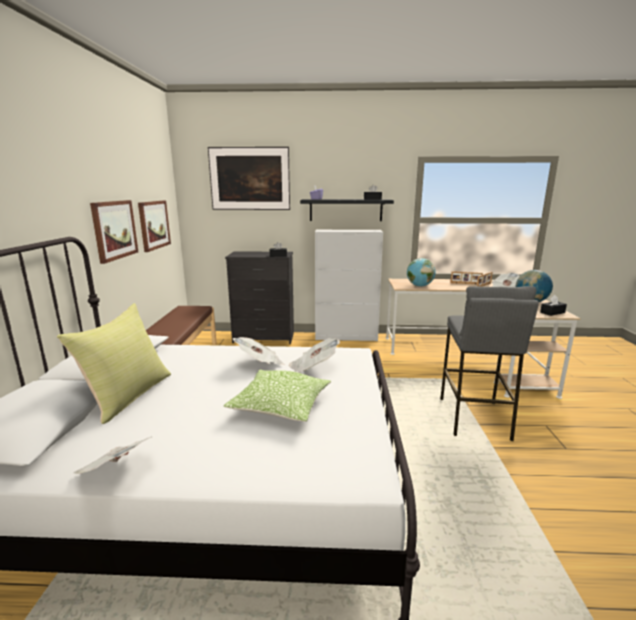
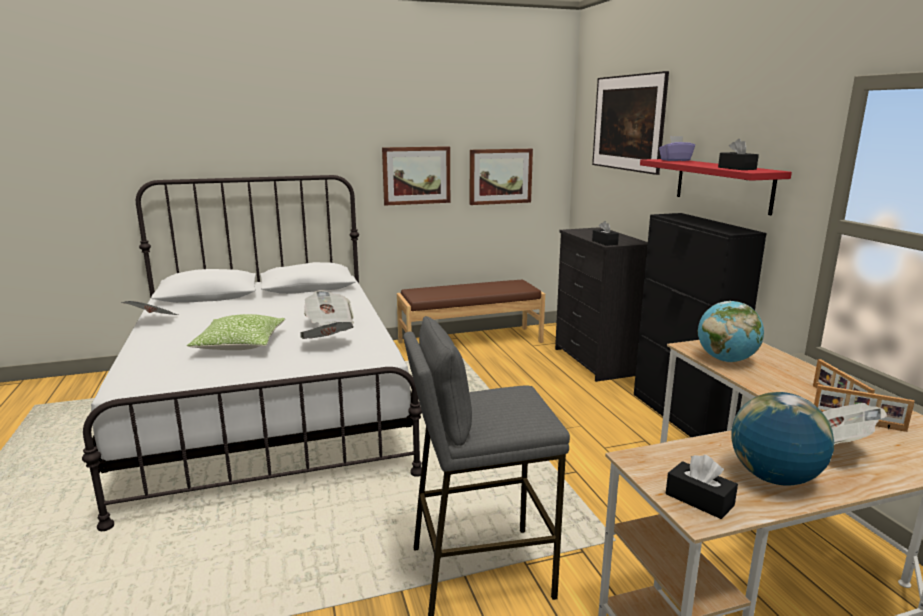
camera: 70 degrees right, 0 degrees up
yellow pillow [57,303,171,424] -> none
black shelf [300,199,394,221] -> red shelf [640,159,792,215]
white cabinet [315,230,383,341] -> black cabinet [634,213,767,437]

